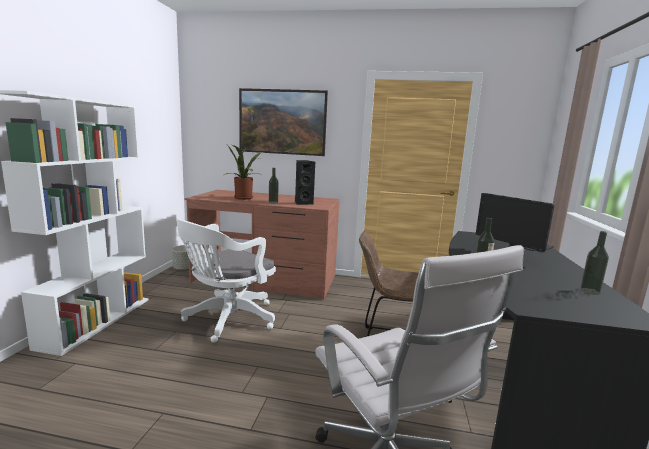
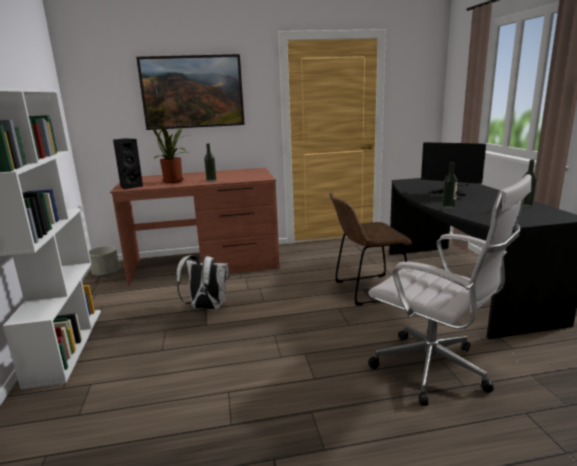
camera: 20 degrees left, 5 degrees up
white office chair [176,219,276,343] -> white backpack [177,255,230,310]
black speaker [295,160,315,205] -> black speaker moved to [113,138,143,190]

